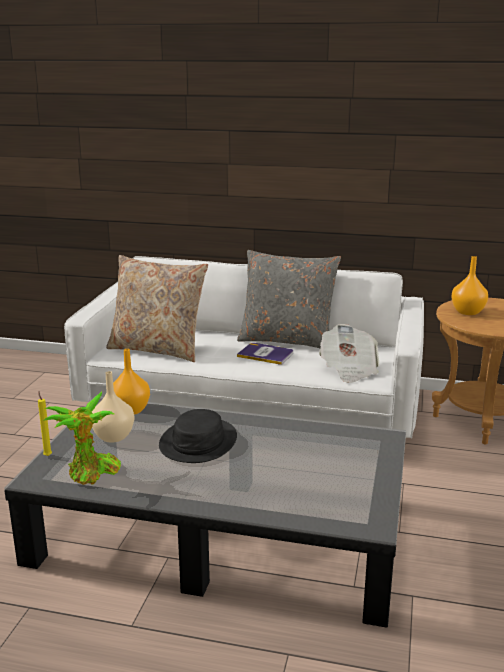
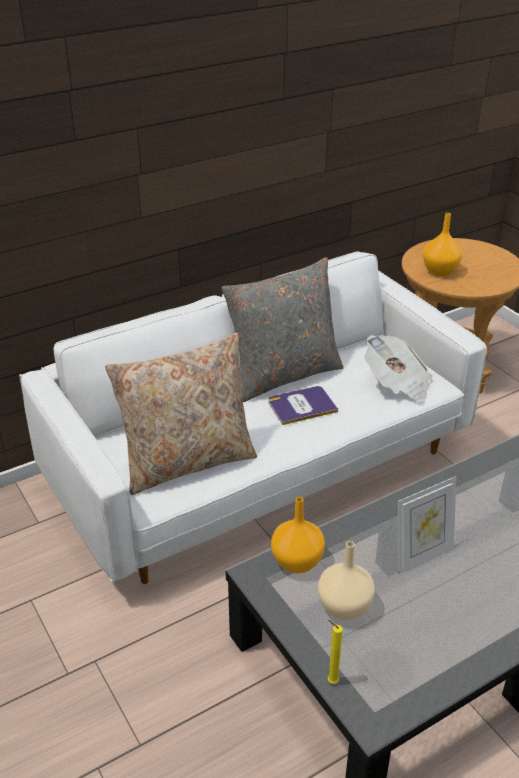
camera: 45 degrees left, 15 degrees up
potted plant [43,392,121,485] -> none
black hat [159,409,237,463] -> picture frame [398,476,456,574]

